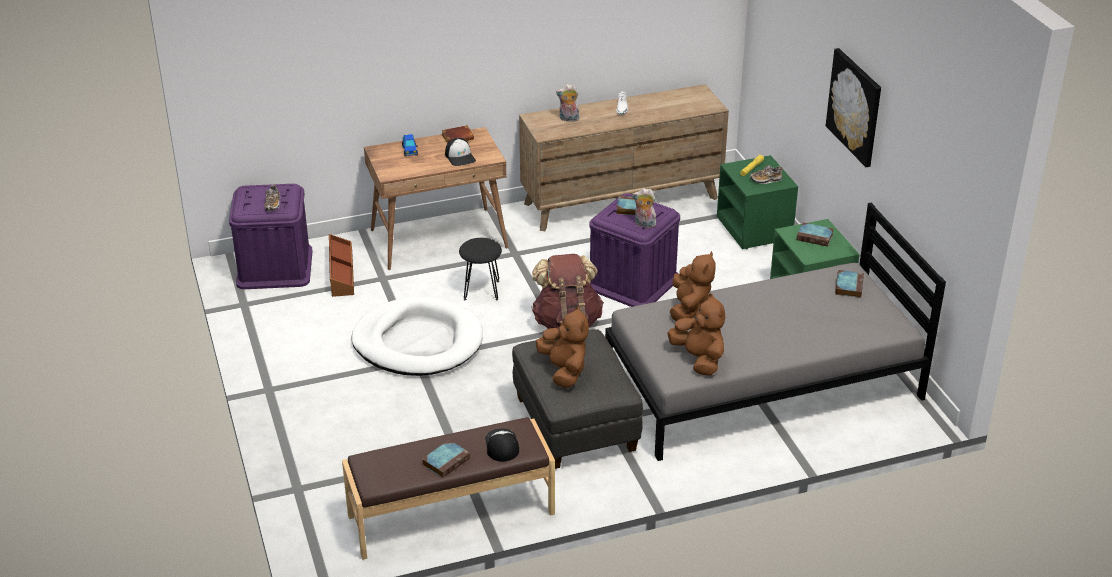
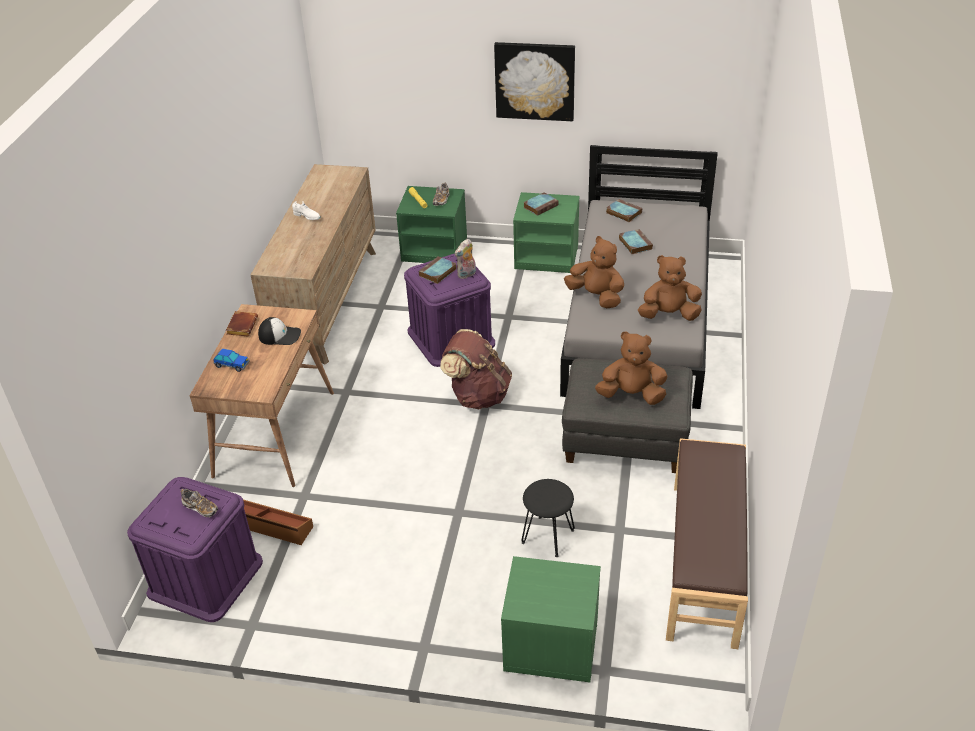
camera: 60 degrees left, 5 degrees up
white dog bed [351,297,483,376] -> none
book [422,440,470,478] -> book moved to [619,229,653,254]
black stool [459,238,502,301] -> black stool moved to [521,479,575,557]
cap [486,429,519,462] -> none
plush toy [556,84,580,122] -> none
none -> green nightstand [501,556,601,682]

